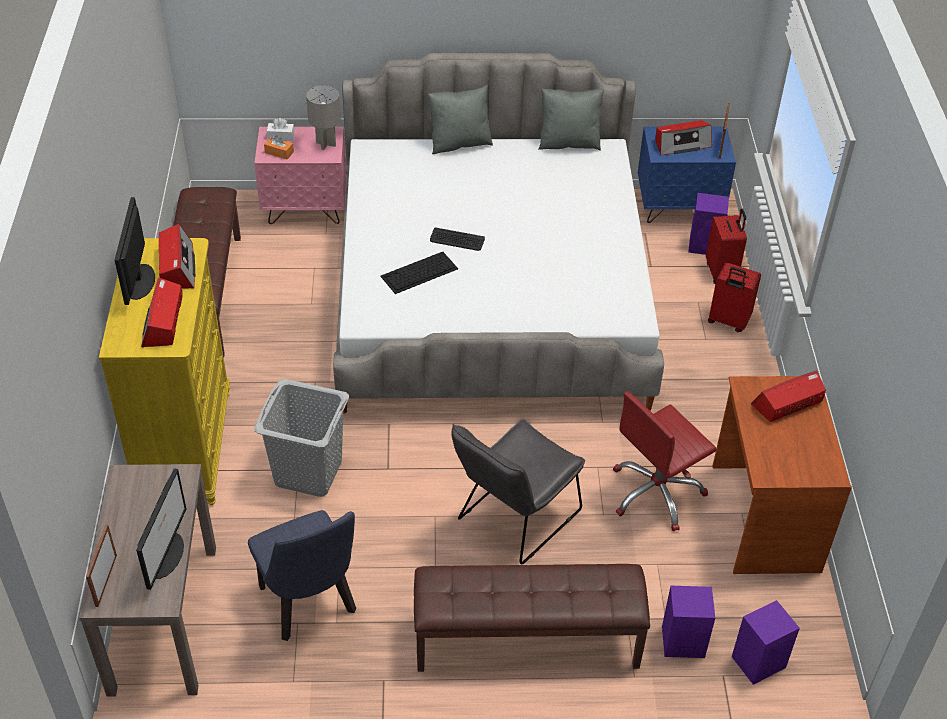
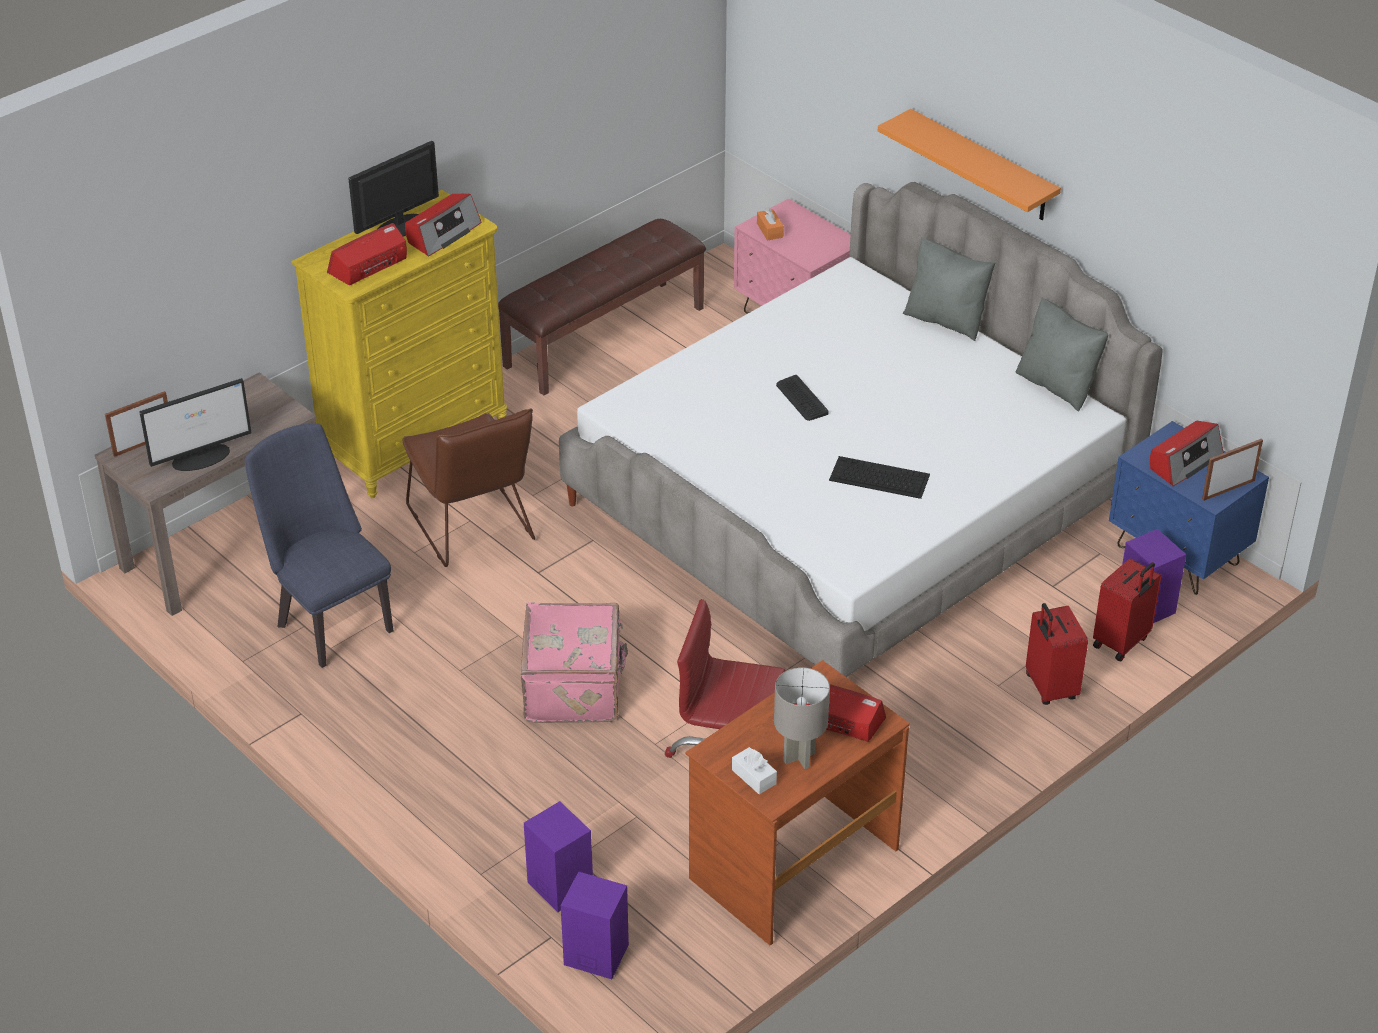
camera: 50 degrees right, 5 degrees down
blue chair [248,510,356,641] -> blue chair turned 120 degrees clockwise [245,423,393,668]
grey laundry basket [254,379,349,497] -> brown chair [403,409,535,567]
white tissue box [267,118,294,141] -> white tissue box moved to [732,747,777,794]
grey table lamp [306,85,341,150] -> grey table lamp moved to [774,667,830,769]
keyboard [380,252,458,294] -> keyboard moved to [829,456,930,499]
brown bench [414,564,650,672] -> none
grey chair [451,419,585,565] -> pink suitcase [521,602,628,723]
radio [656,120,712,155] -> radio turned 75 degrees counterclockwise [1150,421,1223,486]
none -> orange shelf [878,109,1061,220]

